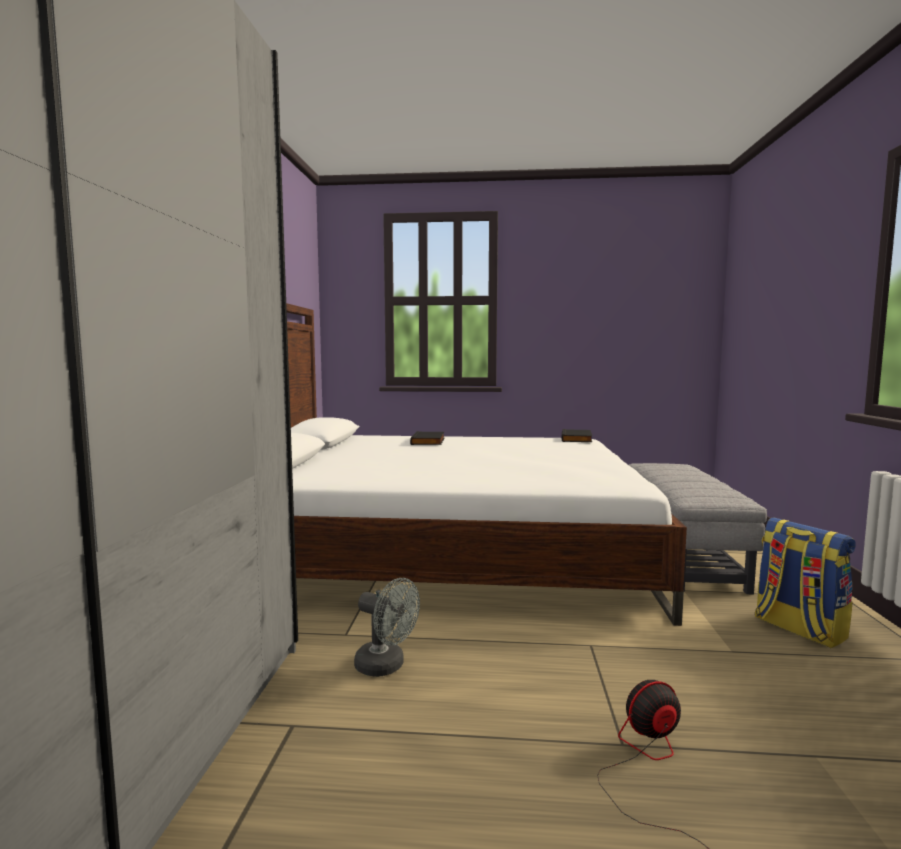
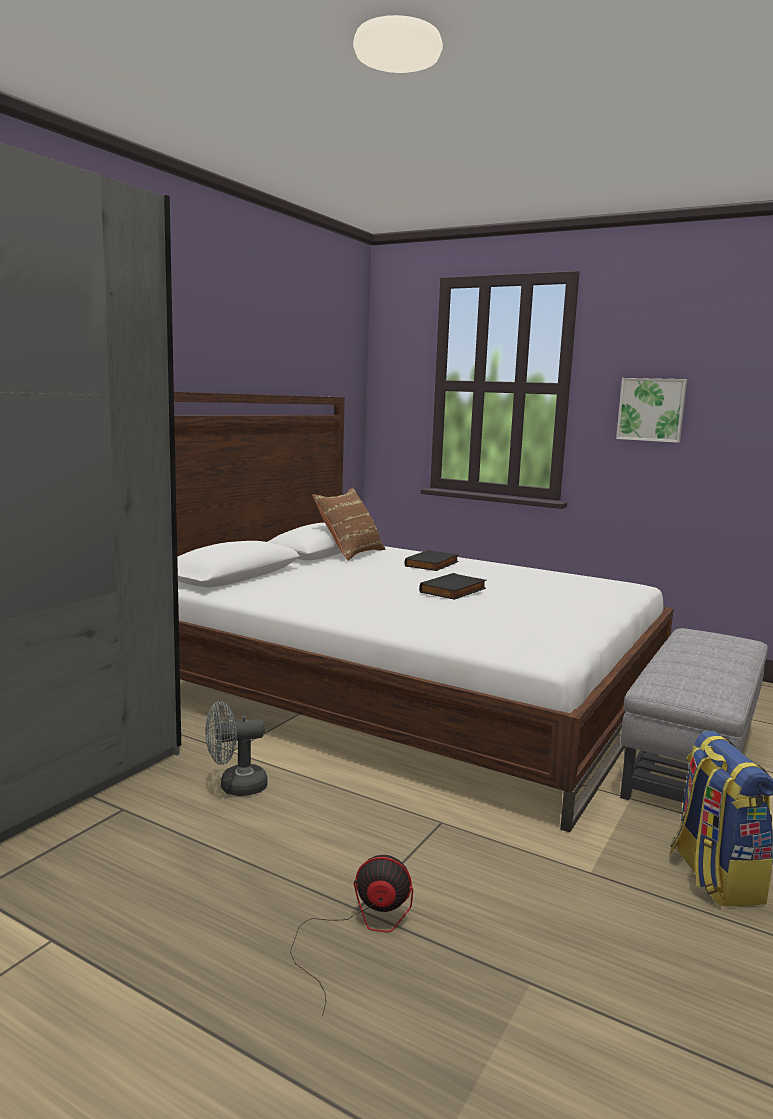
camera: 25 degrees right, 5 degrees up
grey fan [354,578,420,677] -> grey fan turned 105 degrees clockwise [205,701,268,796]
black book [561,429,592,442] -> black book moved to [419,573,486,600]
none -> brown pillow [312,488,386,561]
none -> picture [616,378,687,443]

